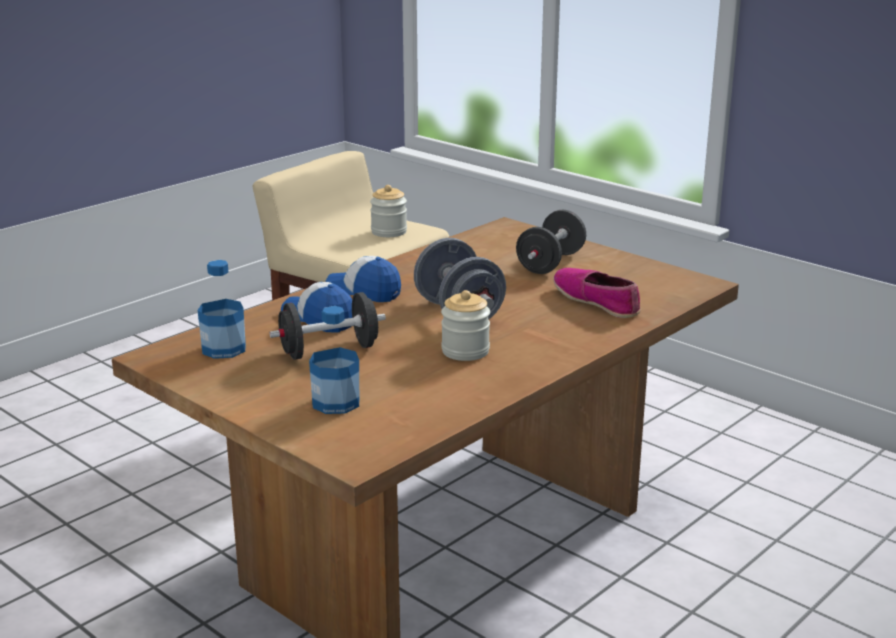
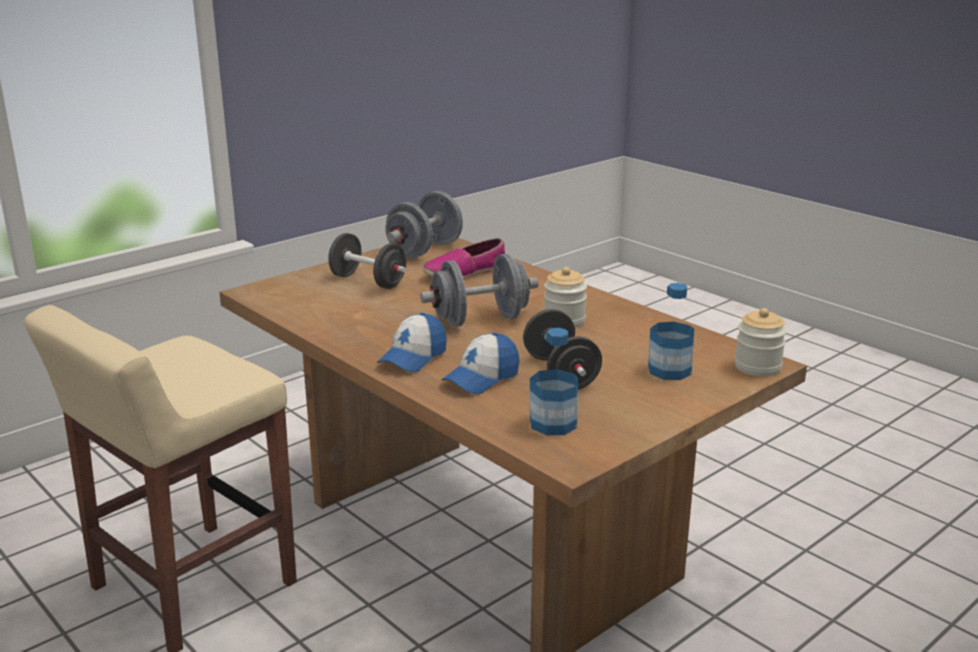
camera: 85 degrees left, 0 degrees up
jar [370,185,407,237] -> jar moved to [734,308,787,376]
none -> grey dumbbell [385,191,463,258]

